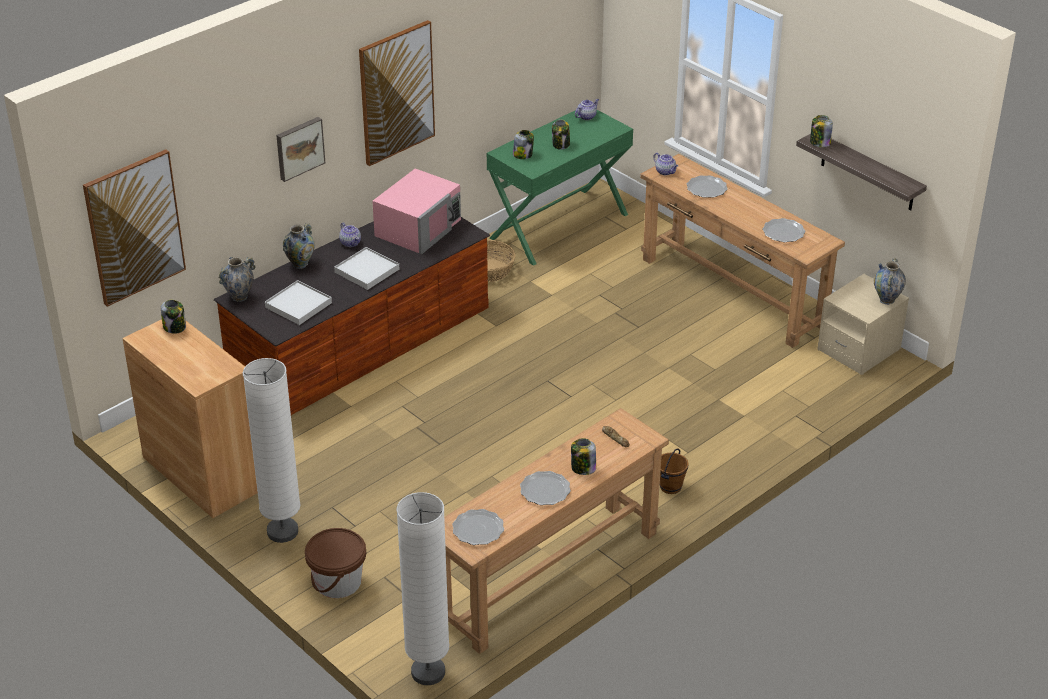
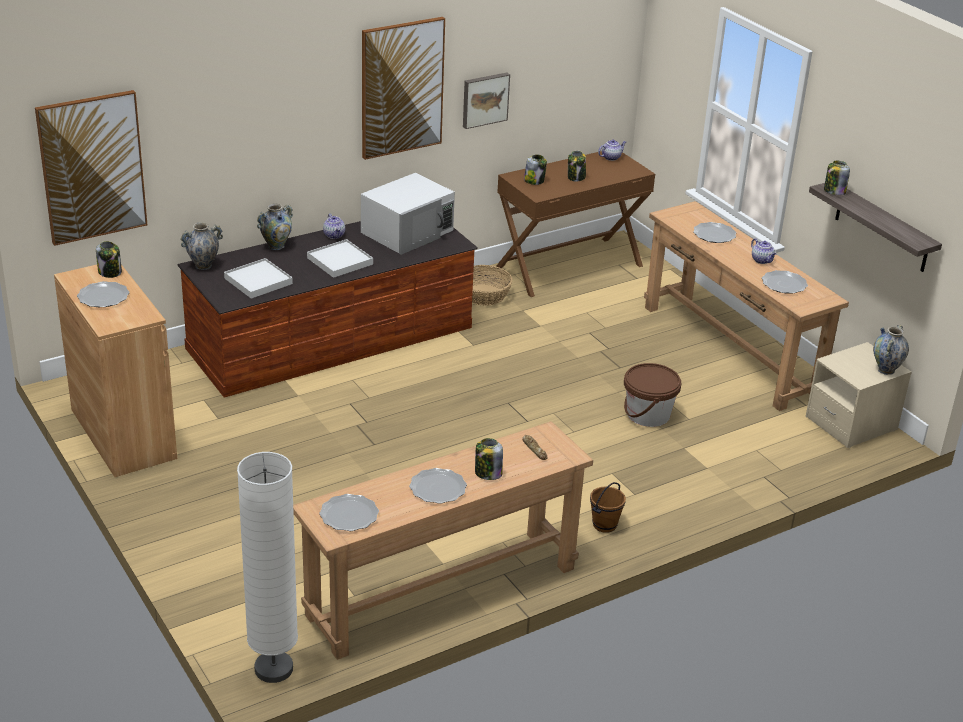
camera: 10 degrees right, 5 degrees down
white floor lamp [243,358,300,543] -> none
picture [276,117,325,182] -> picture moved to [463,73,510,129]
brown bucket [305,528,366,598] -> brown bucket moved to [624,363,681,427]
pink microwave [372,168,461,254] -> white microwave [361,173,455,255]
green desk [486,110,633,266] -> brown desk [496,151,655,297]
teapot [653,153,678,175] -> teapot moved to [751,238,777,264]
none -> plate [77,281,129,307]

